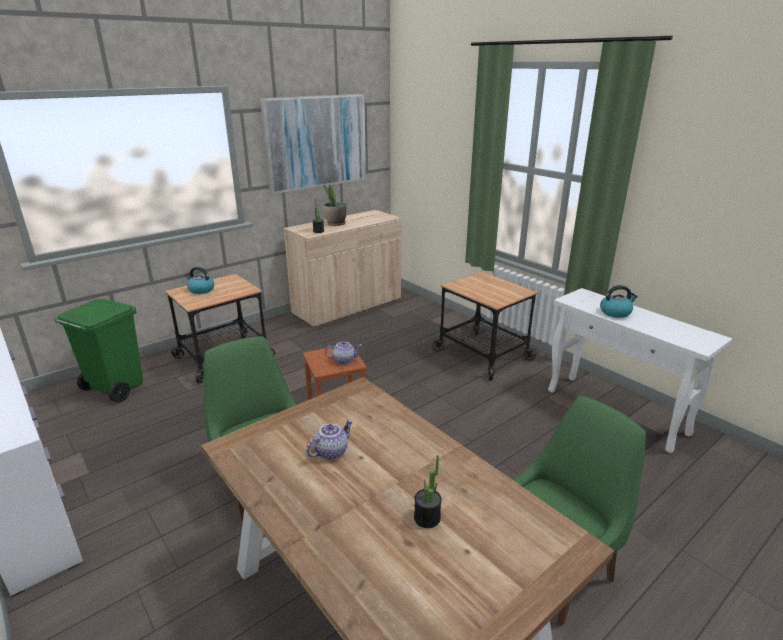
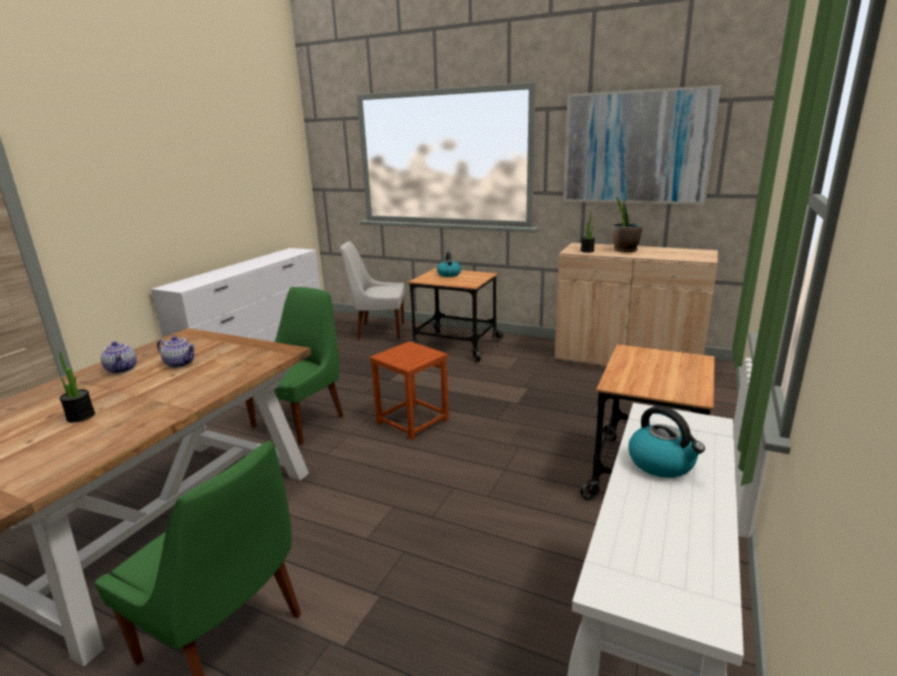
camera: 65 degrees right, 5 degrees down
green trash can [54,299,143,403] -> white chair [340,241,405,340]
teapot [325,341,362,364] -> teapot moved to [101,341,137,374]

